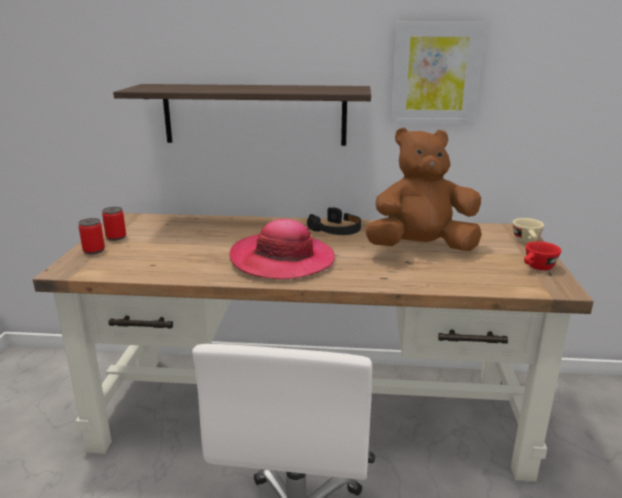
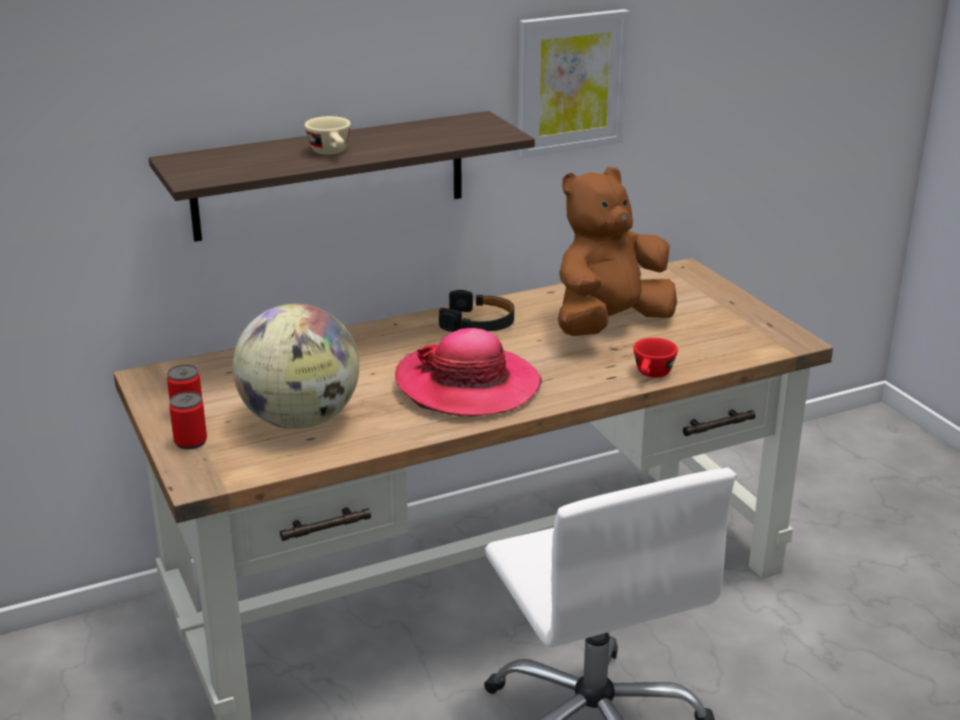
camera: 30 degrees left, 5 degrees up
beige cup [513,218,544,243] -> beige cup moved to [305,116,351,155]
red cup [524,241,561,270] -> red cup moved to [633,338,678,378]
none -> globe [232,304,359,429]

